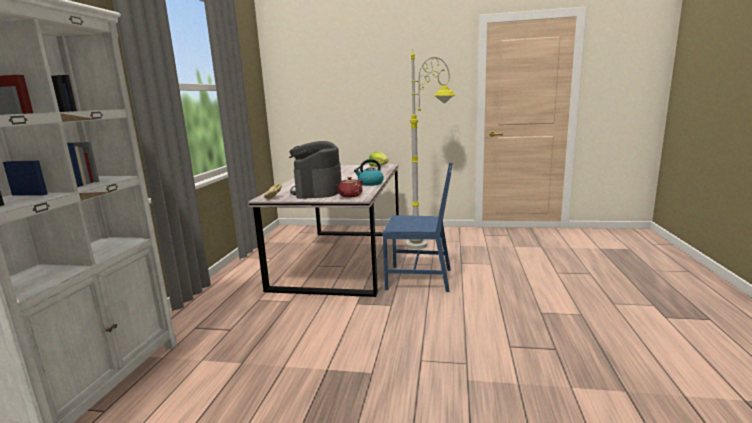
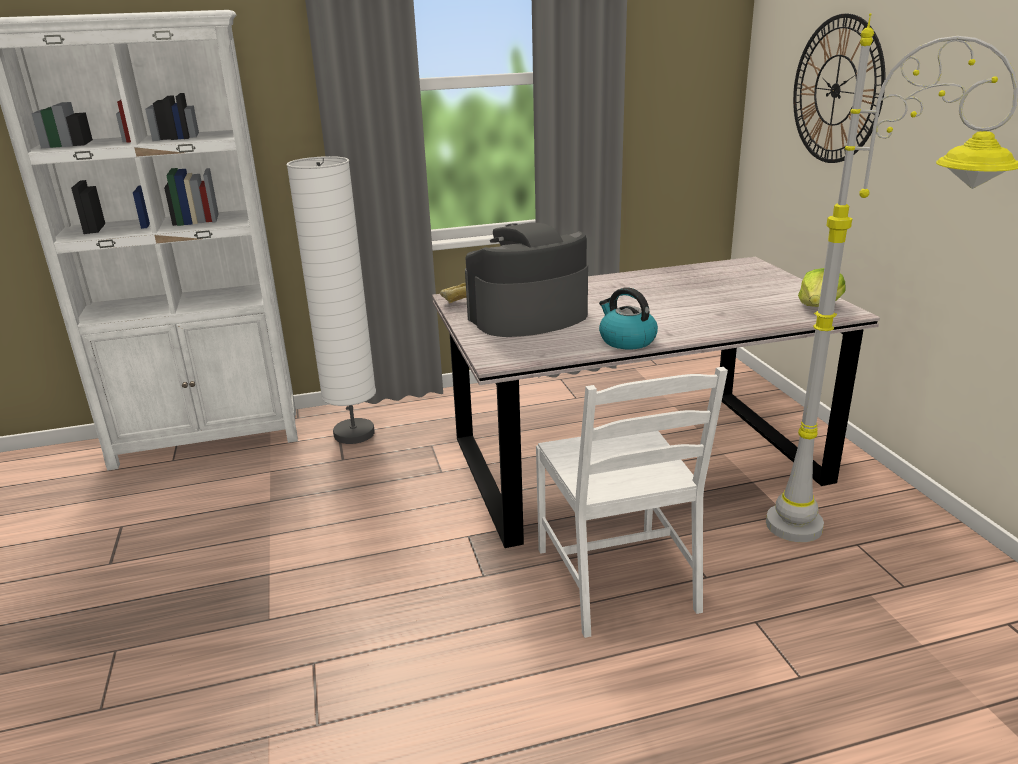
camera: 65 degrees right, 10 degrees up
red teapot [336,177,363,198] -> none
blue chair [382,163,452,292] -> white chair [536,367,728,638]
none -> white floor lamp [287,156,376,444]
none -> wall clock [793,13,885,163]

